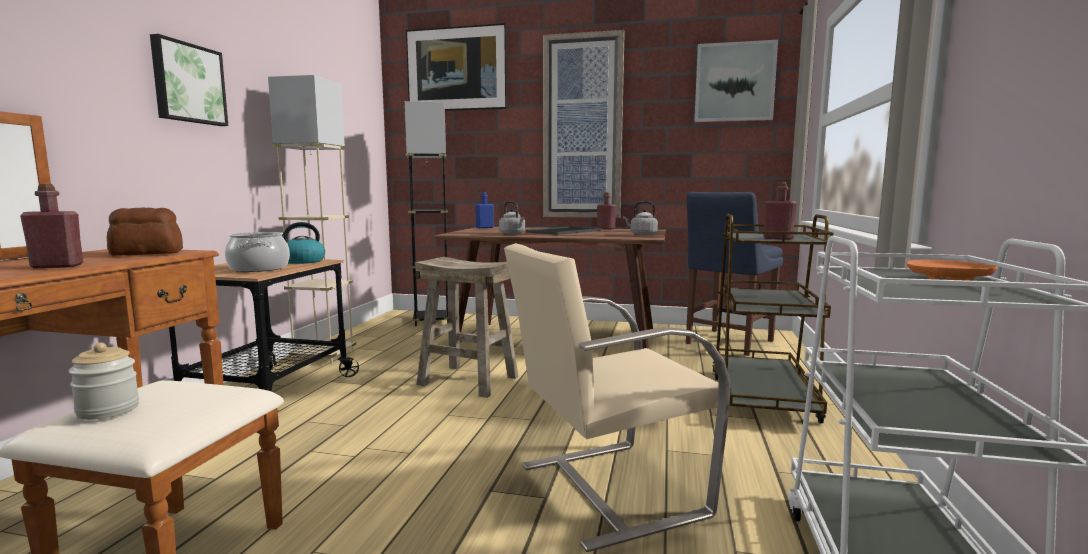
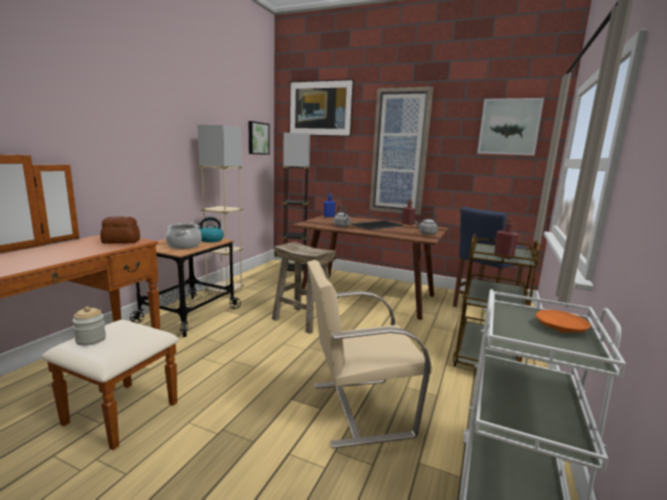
camera: 10 degrees right, 5 degrees up
red bottle [20,184,83,268] -> none
picture [150,34,228,126] -> picture moved to [249,121,269,155]

